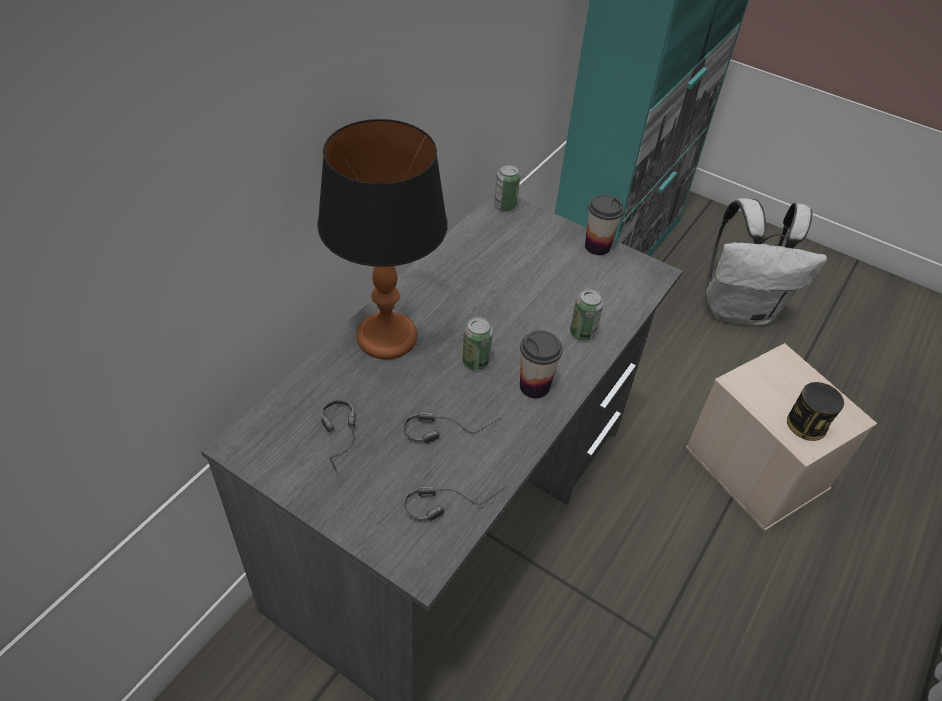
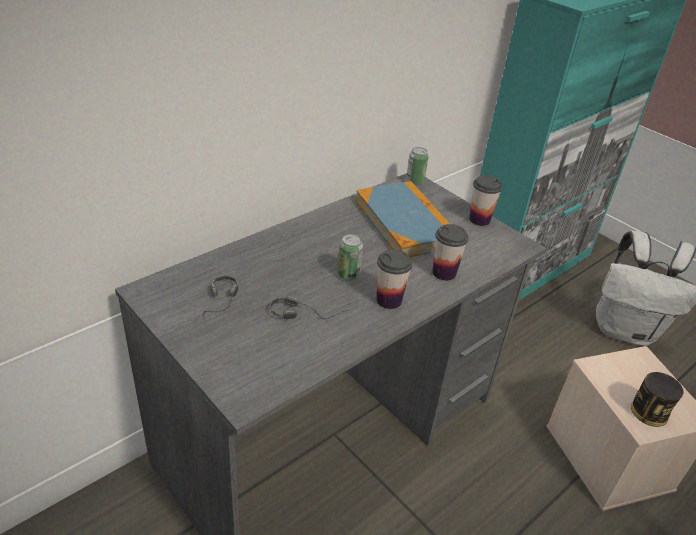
camera: 15 degrees right, 10 degrees down
table lamp [317,119,448,359] -> none
headphones [404,485,509,521] -> none
can [570,289,604,341] -> cup [432,224,469,281]
none -> book [355,181,450,257]

